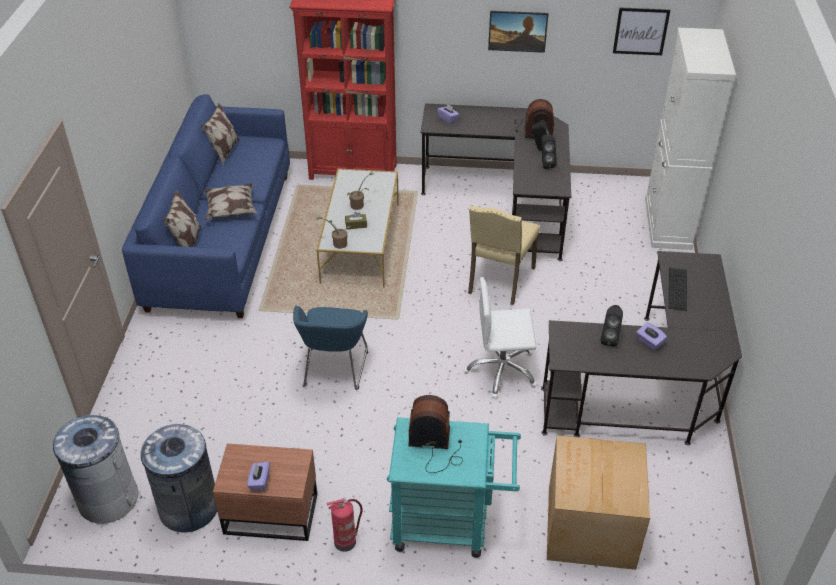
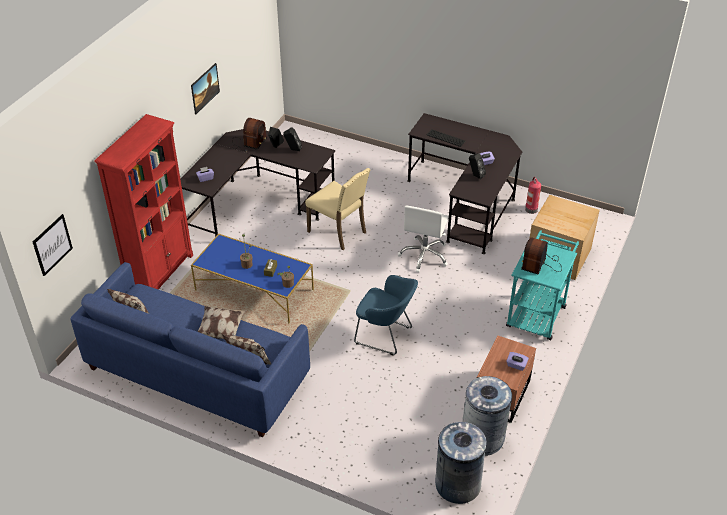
camera: 70 degrees left, 0 degrees up
white coffee table [317,168,399,288] -> blue coffee table [191,234,314,323]
fire extinguisher [327,499,363,552] -> fire extinguisher moved to [525,177,541,214]
picture [613,7,670,55] -> picture moved to [33,214,73,276]
white cabinet [645,28,736,250] -> none

